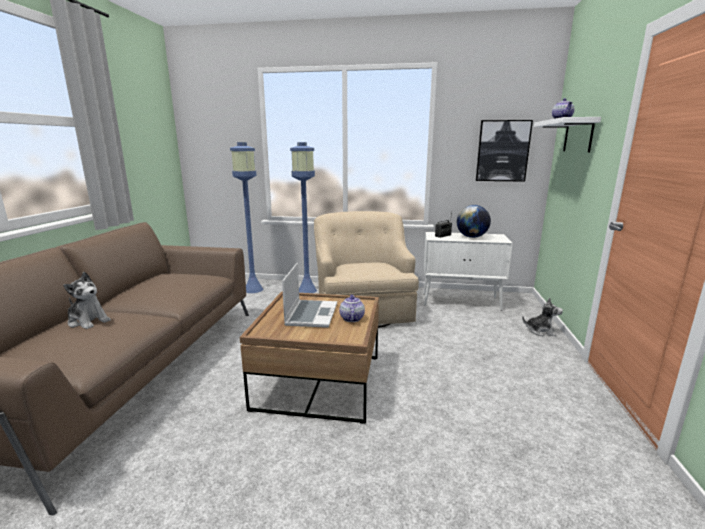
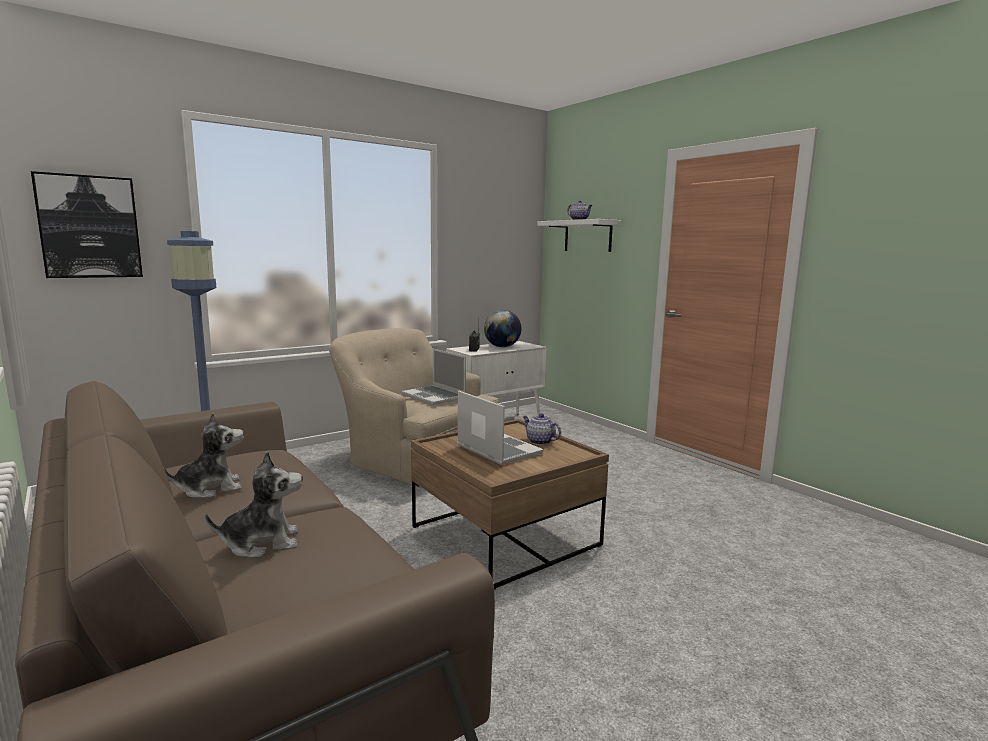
camera: 45 degrees left, 5 degrees down
blue floor lamp [290,142,317,293] -> none
picture [476,120,533,182] -> picture moved to [31,171,143,278]
plush toy [522,298,563,336] -> plush toy moved to [163,412,244,498]
none -> laptop [402,349,466,405]

